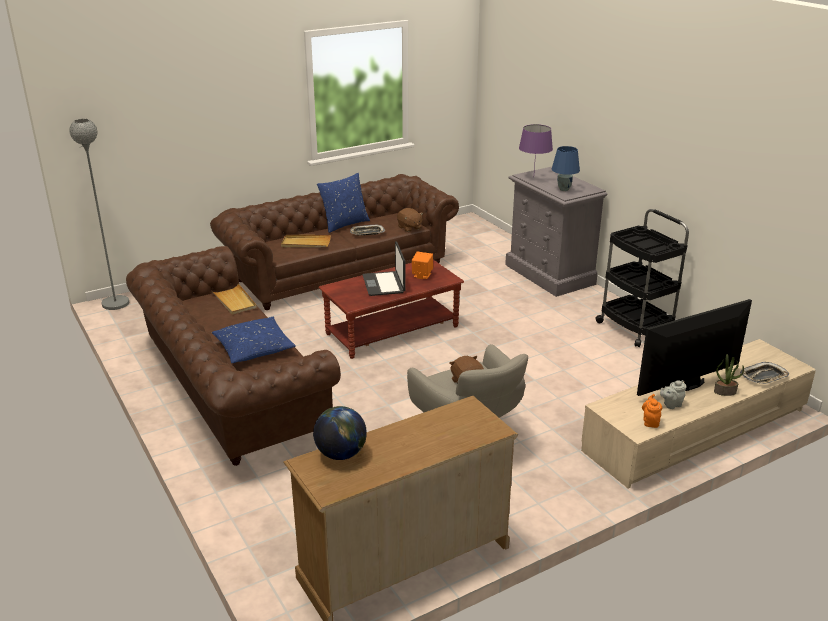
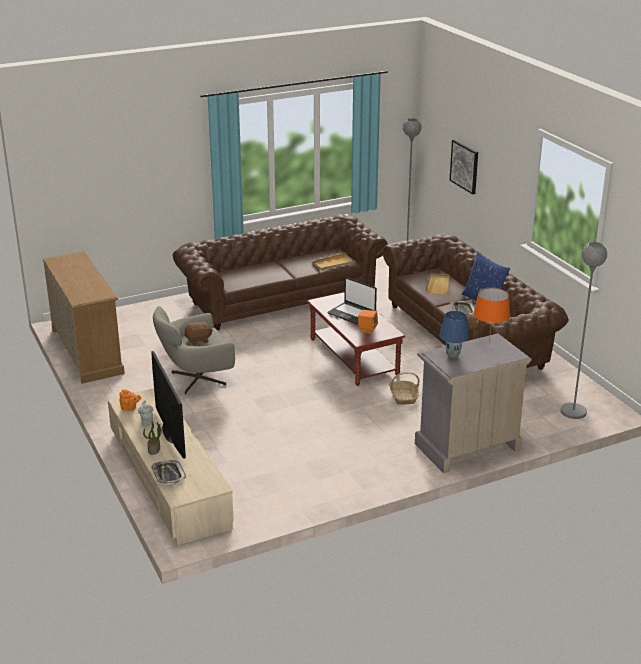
camera: 95 degrees right, 0 degrees up
blue pillow [212,317,295,363] -> none
globe [313,406,367,460] -> none
laptop [363,241,406,296] -> laptop turned 135 degrees counterclockwise [327,277,377,325]
purple table lamp [519,124,553,171] -> orange table lamp [473,288,510,344]
black cart [596,209,689,347] -> none
none -> basket [389,372,419,405]
none -> picture [450,139,478,194]
none -> grey floor lamp [560,242,607,419]

